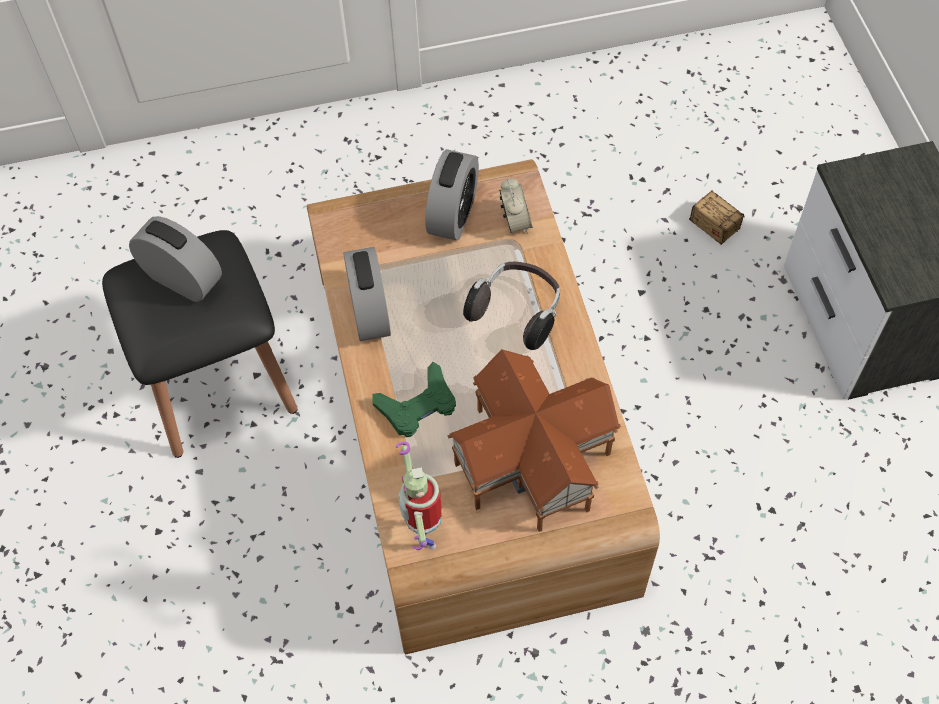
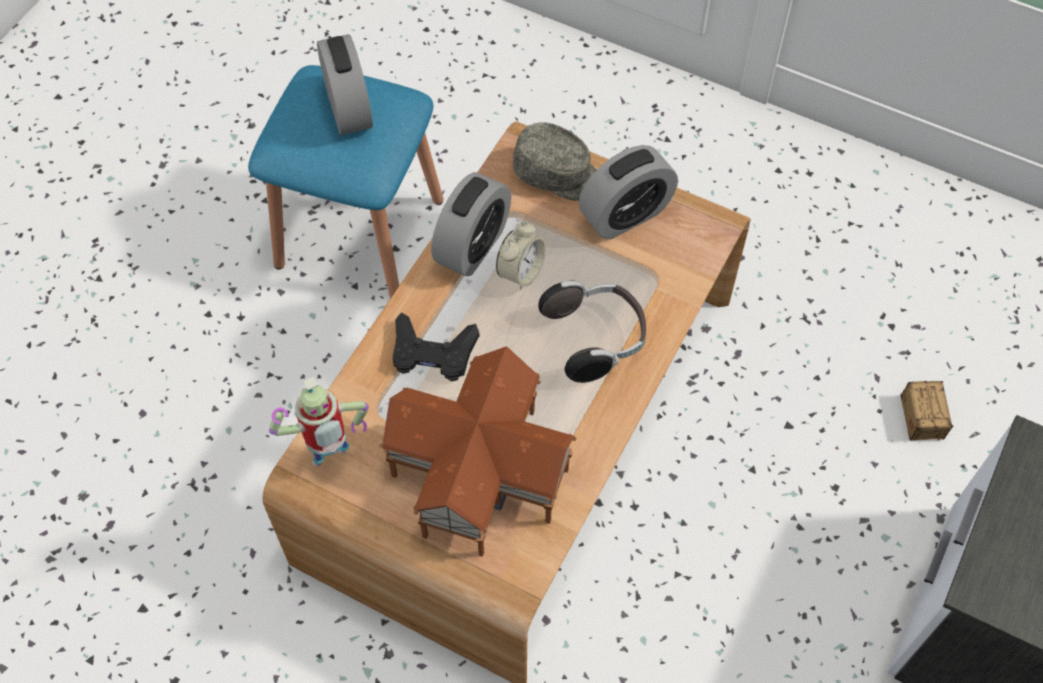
camera: 40 degrees right, 0 degrees up
black stool [102,230,297,458] -> blue stool [248,65,444,298]
green game controller [372,362,456,437] -> black game controller [392,313,479,381]
toy robot [396,442,442,550] -> toy robot turned 150 degrees counterclockwise [269,377,369,466]
alarm clock [499,178,533,234] -> alarm clock moved to [496,222,546,290]
none -> grey cap [513,123,597,201]

